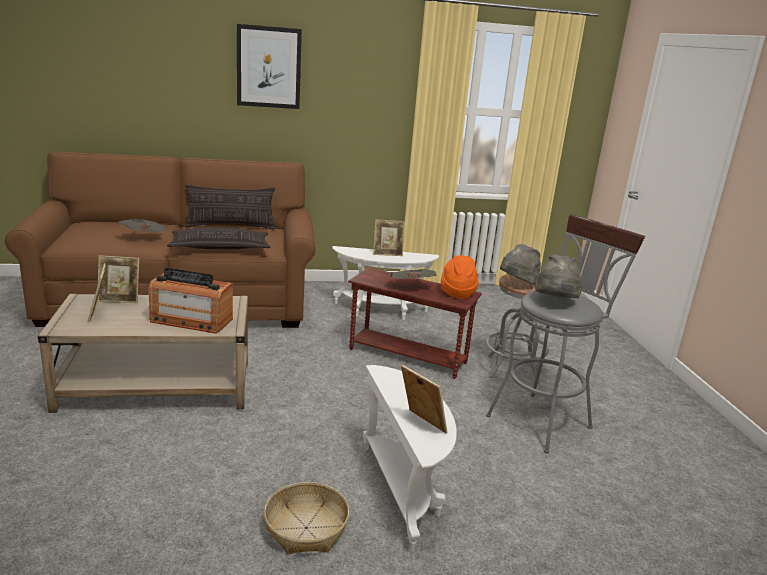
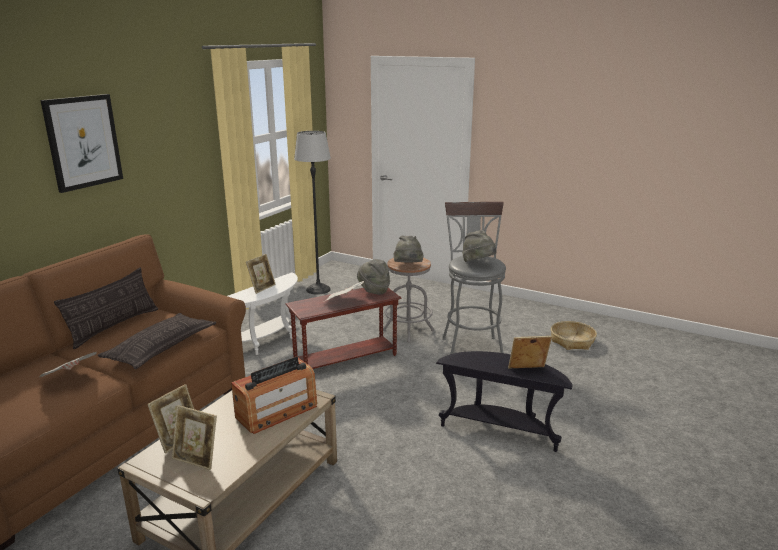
camera: 50 degrees left, 0 degrees up
basket [264,482,349,554] -> basket moved to [551,321,597,350]
white side table [363,365,457,552] -> black side table [436,351,573,452]
orange hat [441,255,479,299] -> grey hat [357,259,390,295]
none -> floor lamp [294,131,331,294]

